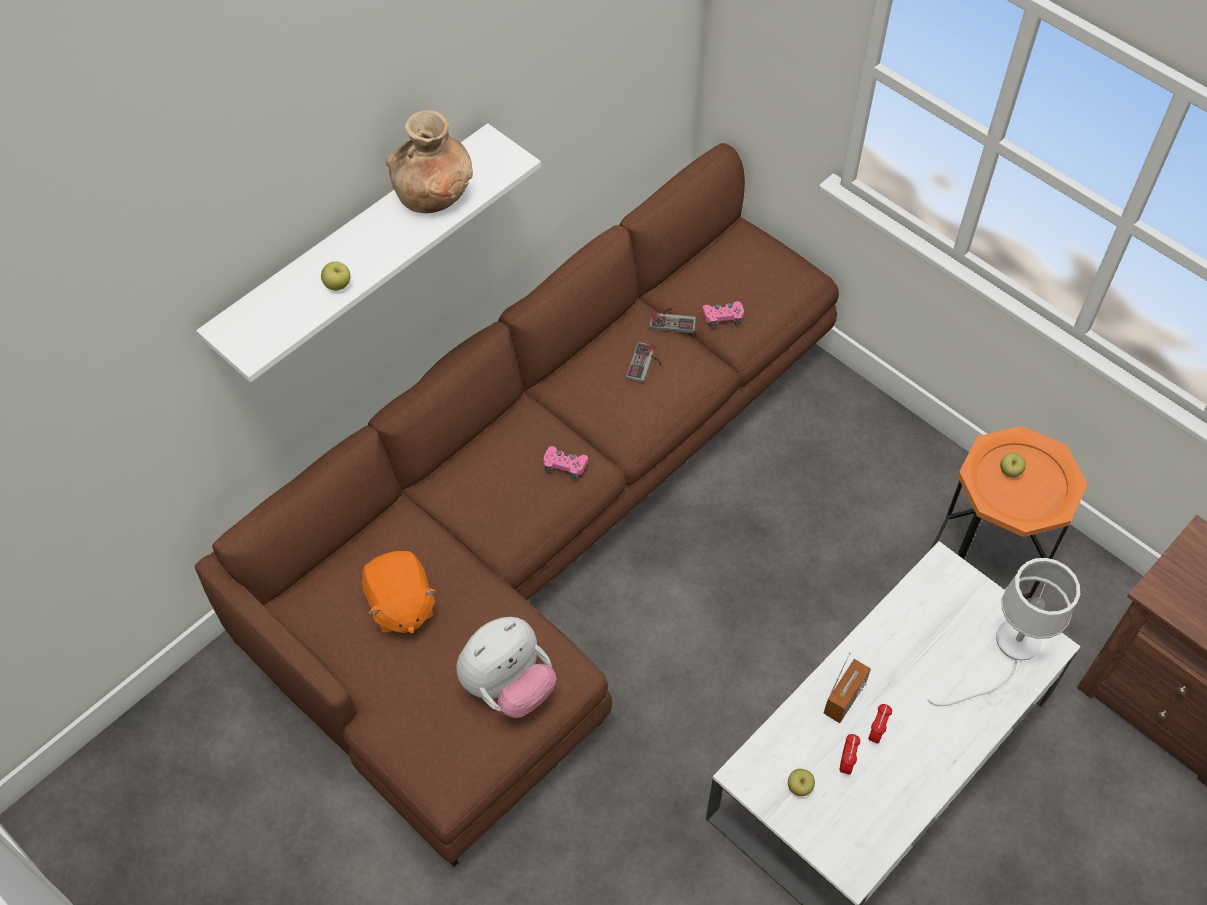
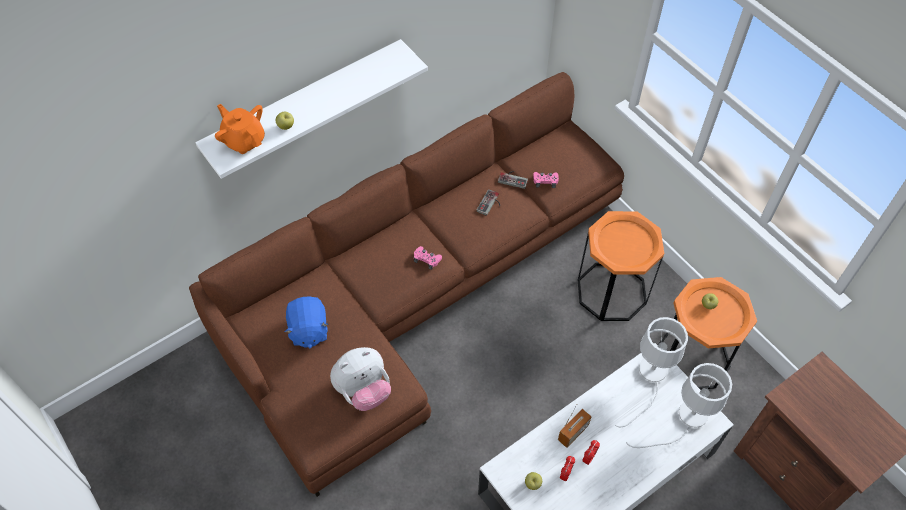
camera: 10 degrees right, 0 degrees up
orange plush toy [362,551,436,633] -> blue plush toy [285,296,329,348]
brown vase [385,110,473,213] -> none
none -> orange teapot [215,104,265,154]
none -> orange side table [578,211,664,321]
none -> white table lamp [615,317,688,427]

